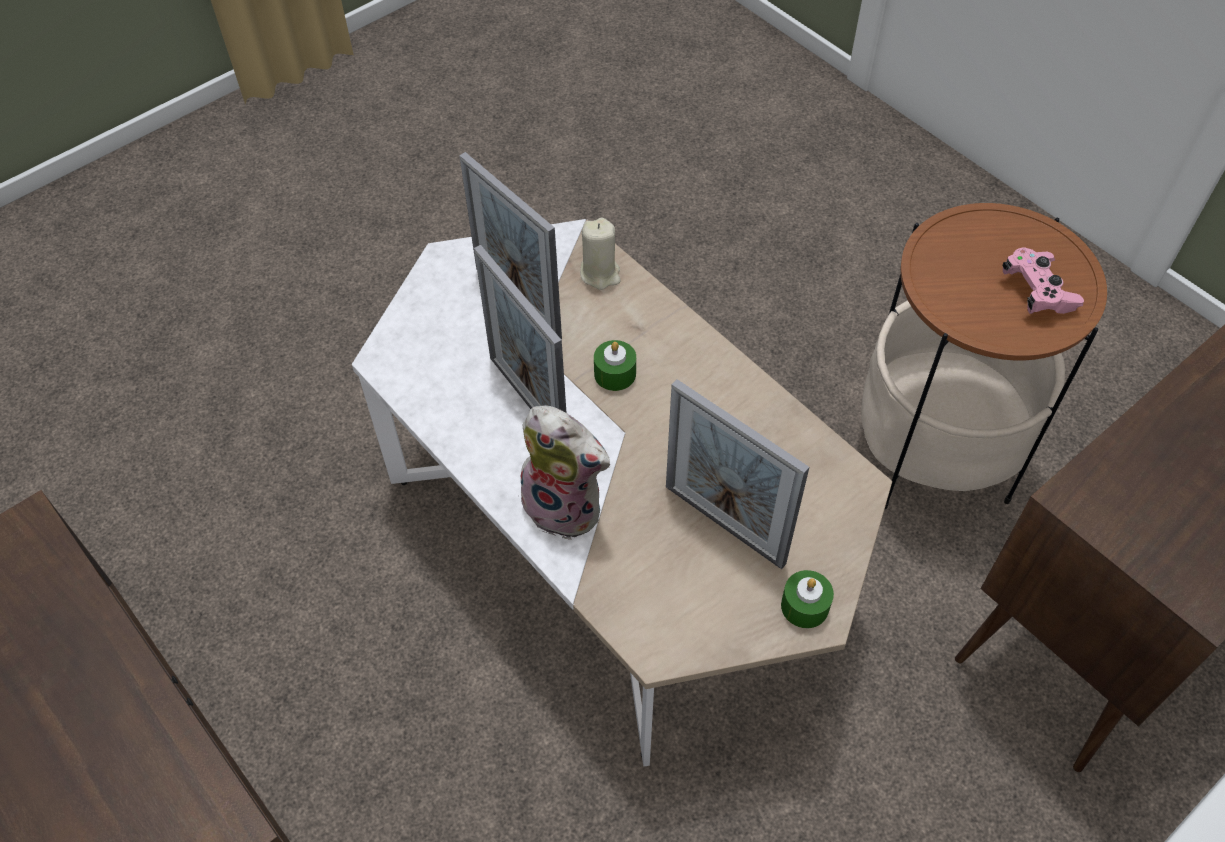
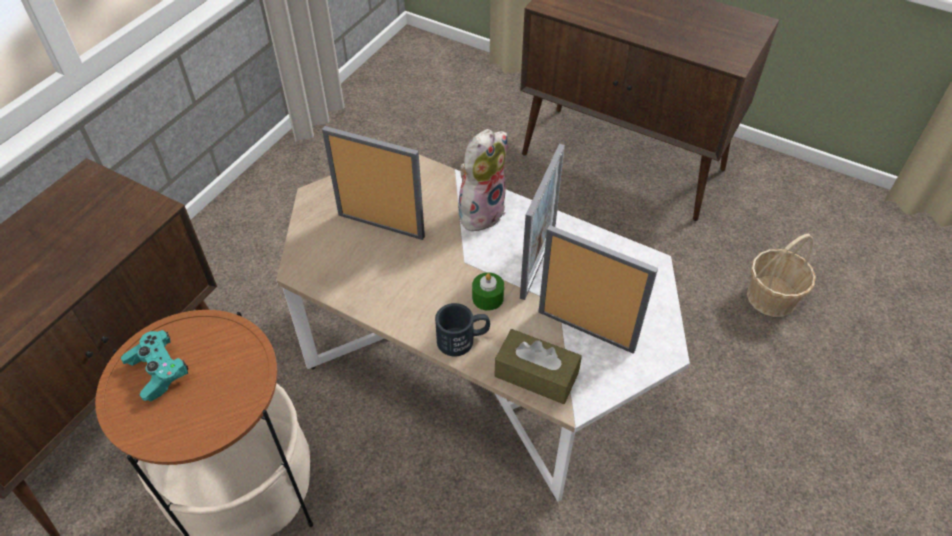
camera: 160 degrees right, 5 degrees down
picture frame [474,245,566,412] -> picture frame turned 75 degrees clockwise [520,144,565,300]
plush toy [521,405,610,540] -> plush toy turned 120 degrees clockwise [458,129,508,231]
beige candle [580,218,621,290] -> brown tissue box [494,329,582,404]
green candle [781,570,834,628] -> none
pink game controller [1002,247,1084,314] -> turquoise game controller [121,330,188,402]
none -> black mug [435,303,490,356]
none -> basket [747,234,816,317]

